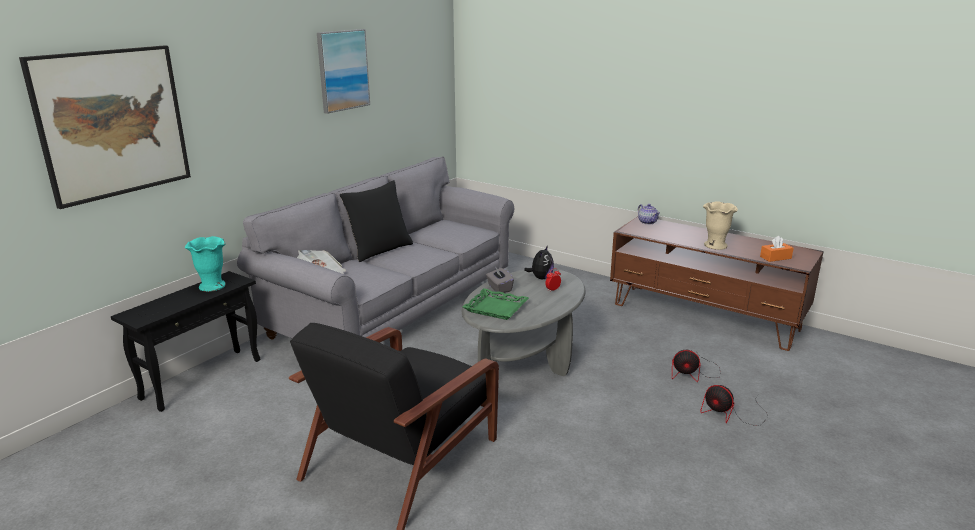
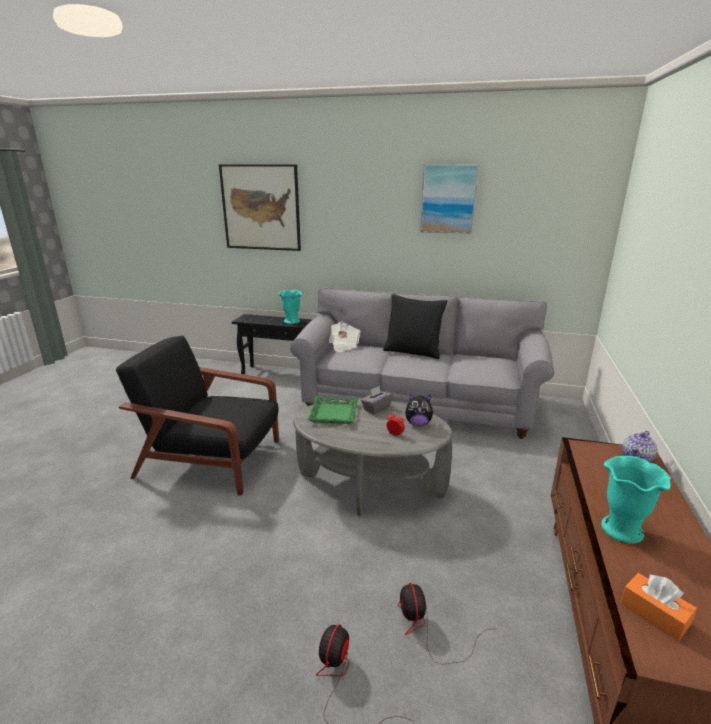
camera: 70 degrees right, 0 degrees up
beige vase [703,201,738,250] -> turquoise vase [601,456,671,544]

